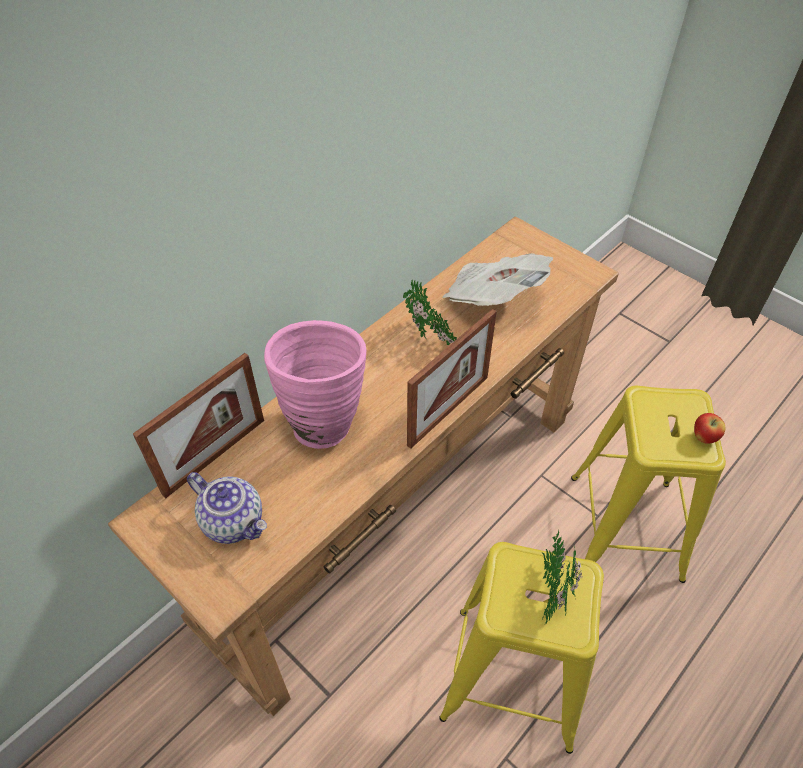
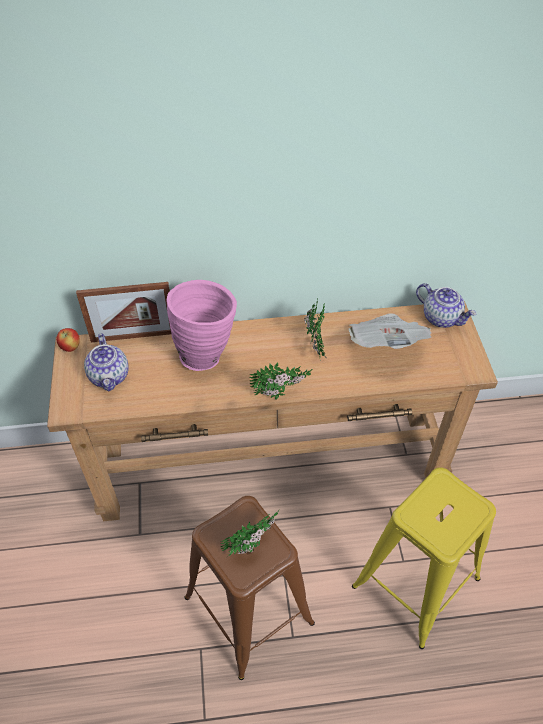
camera: 40 degrees right, 0 degrees up
picture frame [407,309,497,449] -> potted plant [249,362,313,400]
yellow stool [439,542,604,754] -> brown stool [185,496,315,680]
apple [694,413,725,444] -> apple moved to [56,328,80,352]
none -> teapot [416,283,477,328]

